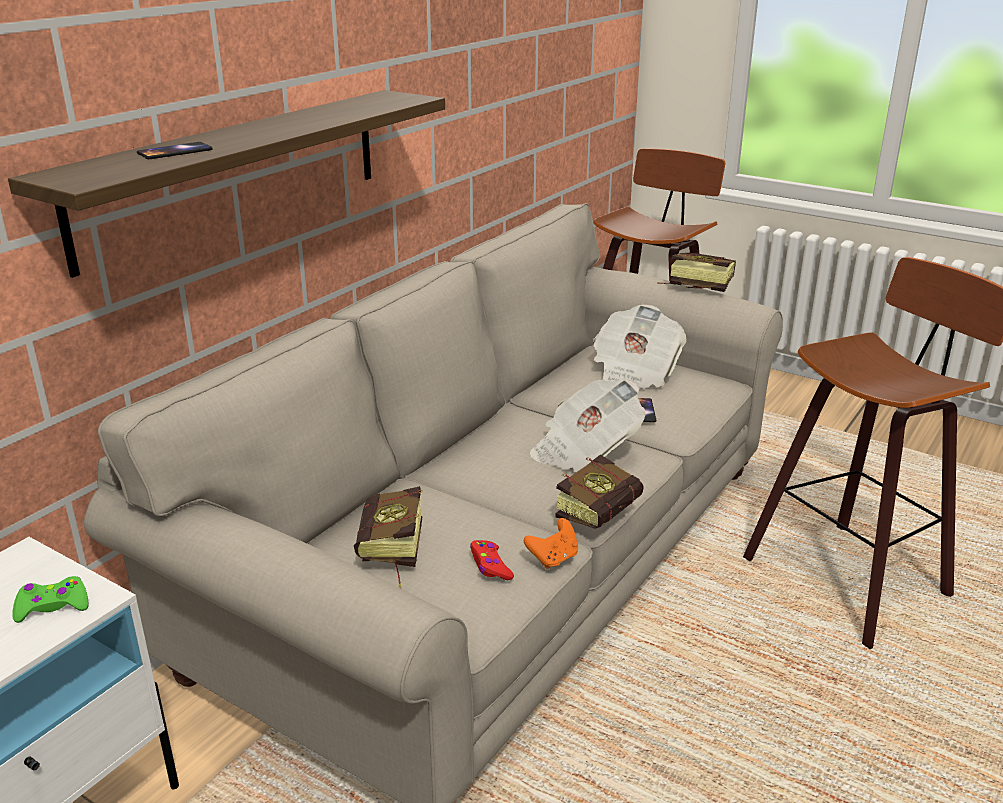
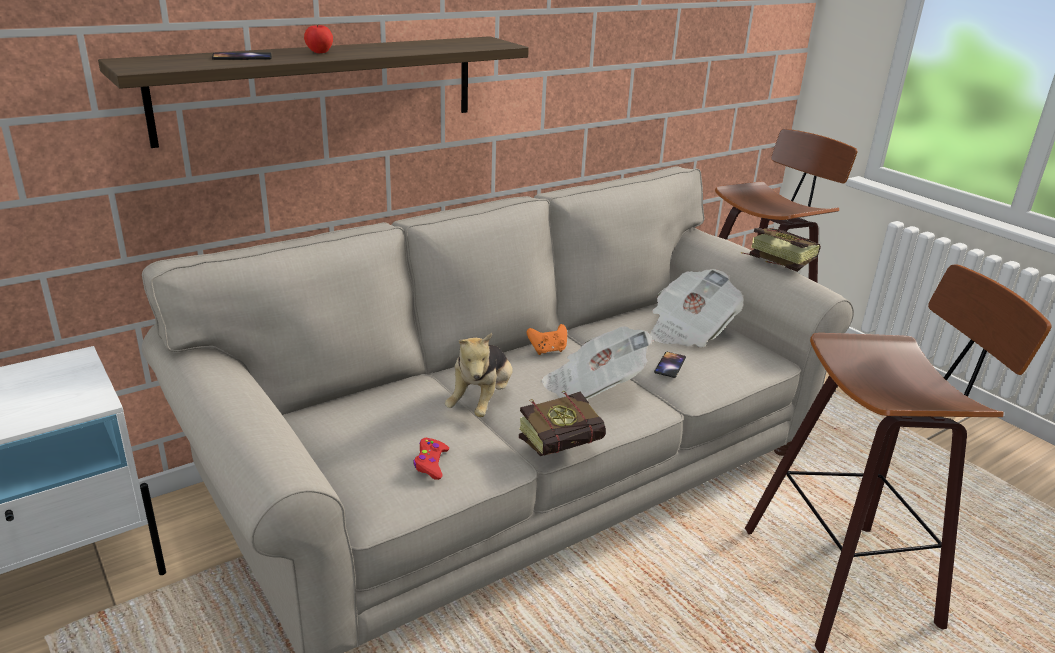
camera: 20 degrees right, 0 degrees up
green game controller [12,576,89,623] -> none
book [354,486,423,587] -> none
orange game controller [524,518,578,569] -> orange game controller moved to [527,324,567,355]
none -> apple [304,25,333,53]
none -> plush toy [445,333,513,417]

